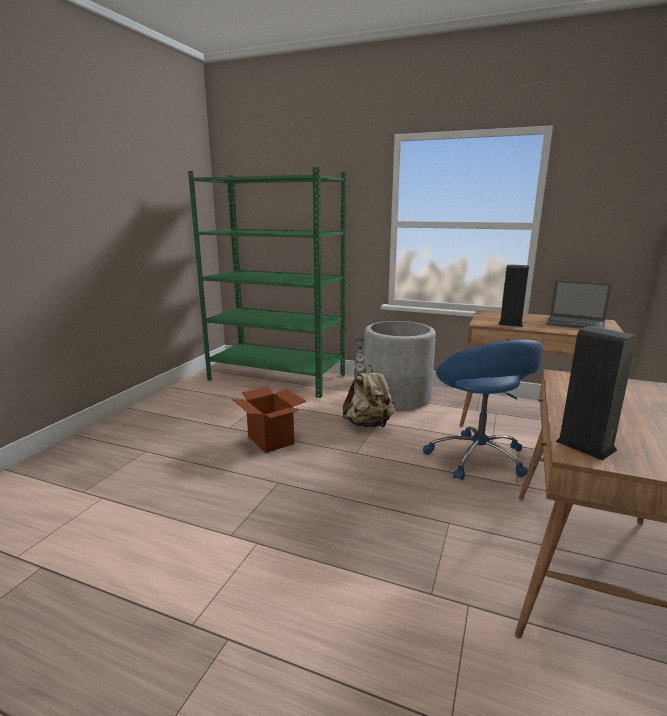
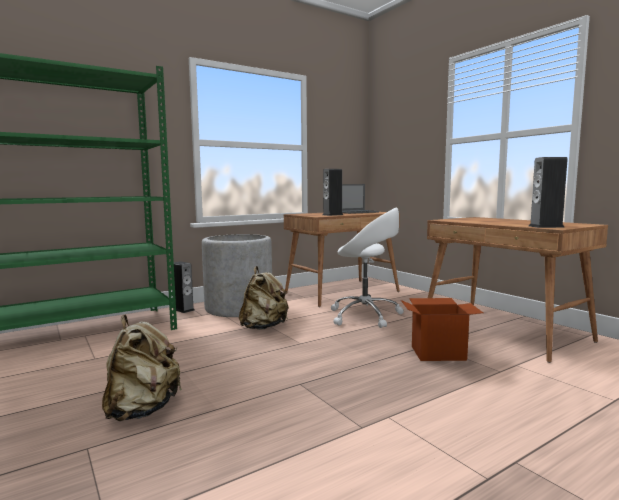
camera: 55 degrees left, 10 degrees down
cardboard box [232,386,307,453] -> cardboard box moved to [401,298,483,361]
blue office chair [423,339,543,480] -> white office chair [331,207,404,328]
none -> beige backpack [102,315,182,421]

